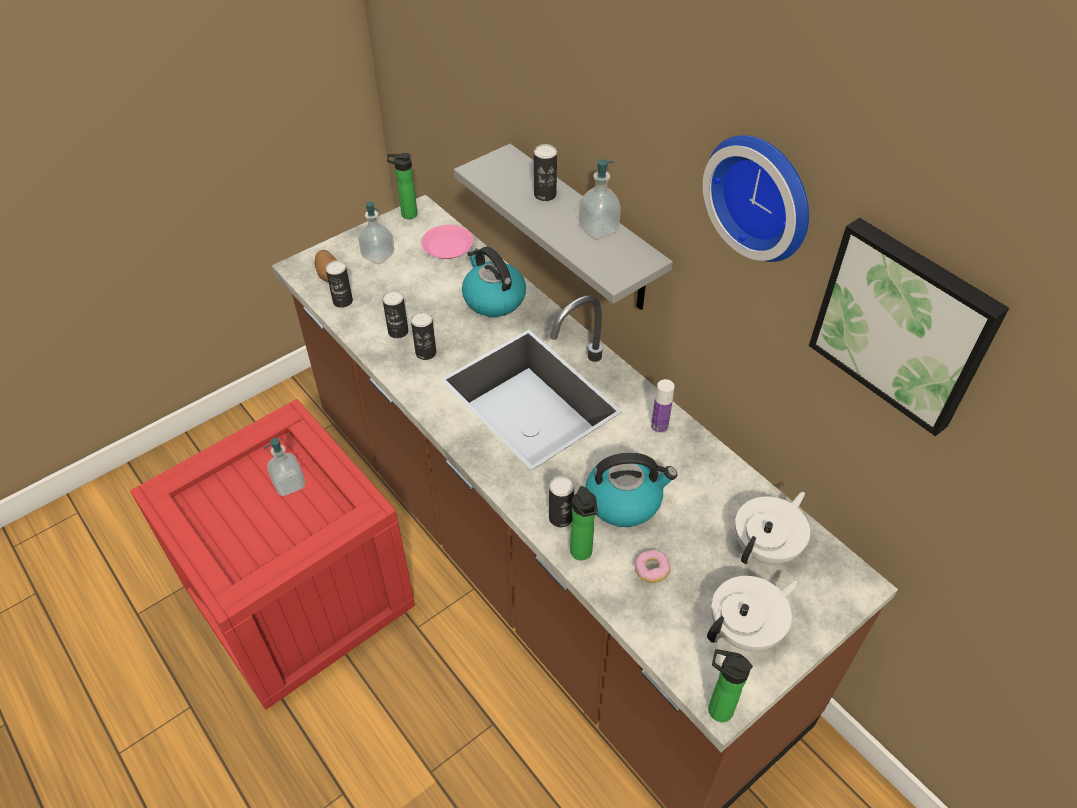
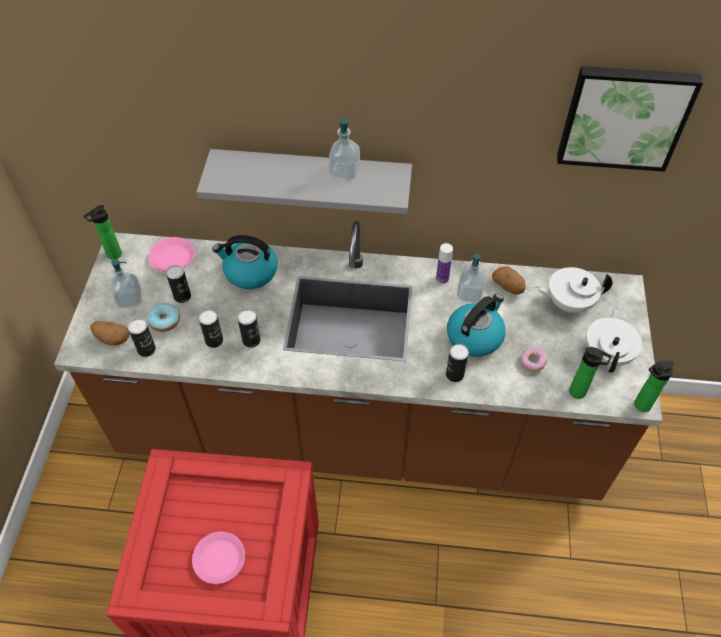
camera: 45 degrees left, 5 degrees up
soap dispenser [264,438,305,496] -> soap dispenser moved to [457,254,486,303]
can [534,144,557,201] -> can moved to [166,265,191,303]
bottle [570,486,598,560] -> bottle moved to [569,347,612,399]
wall clock [703,135,809,262] -> none
white teapot [735,492,810,564] -> white teapot turned 90 degrees counterclockwise [535,267,613,313]
none -> donut [147,303,180,332]
none -> pink plate [192,532,245,584]
none -> potato [492,267,526,295]

